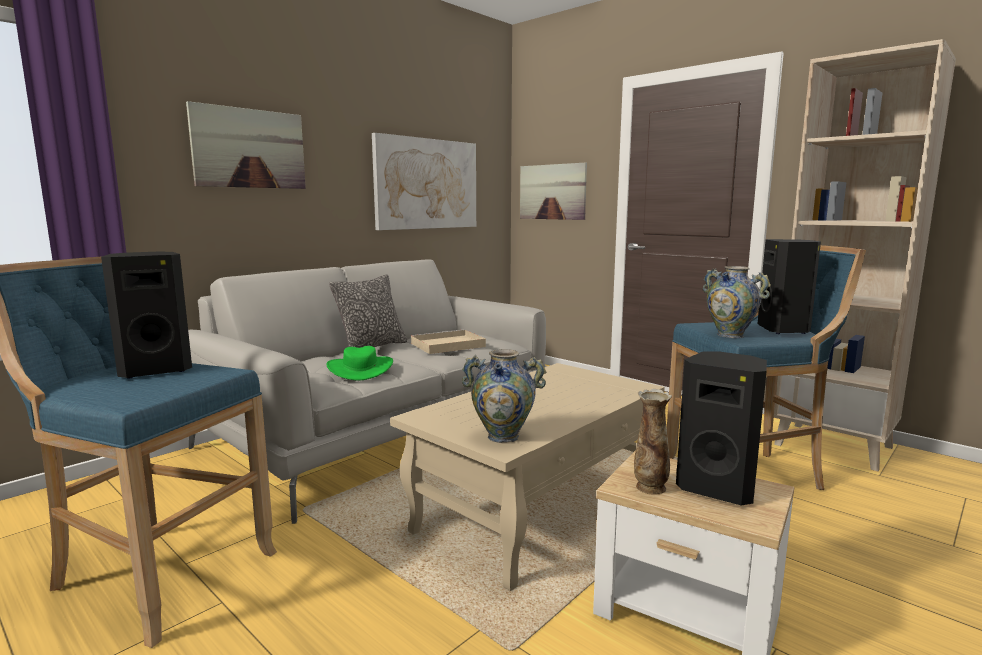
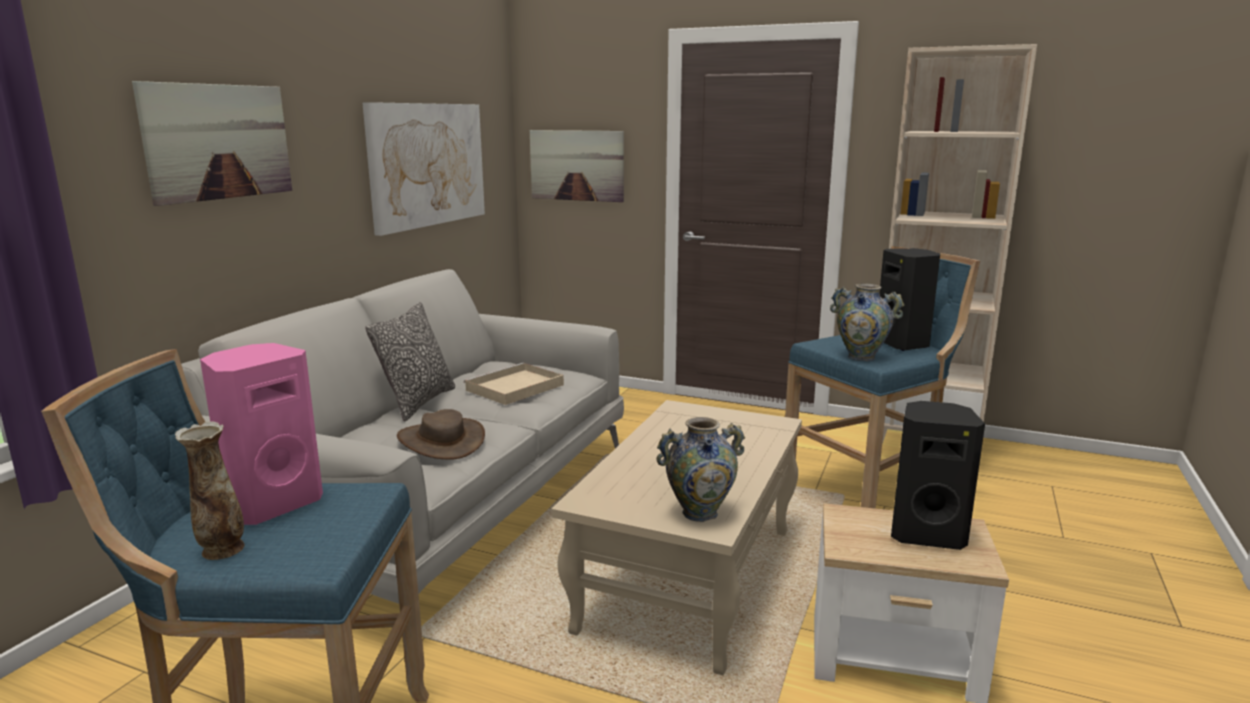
camera: 20 degrees left, 5 degrees up
black speaker [101,252,192,379] -> pink speaker [200,343,323,525]
green hat [326,346,393,381] -> brown hat [397,409,485,459]
vase [634,389,672,495] -> vase moved to [175,421,244,560]

